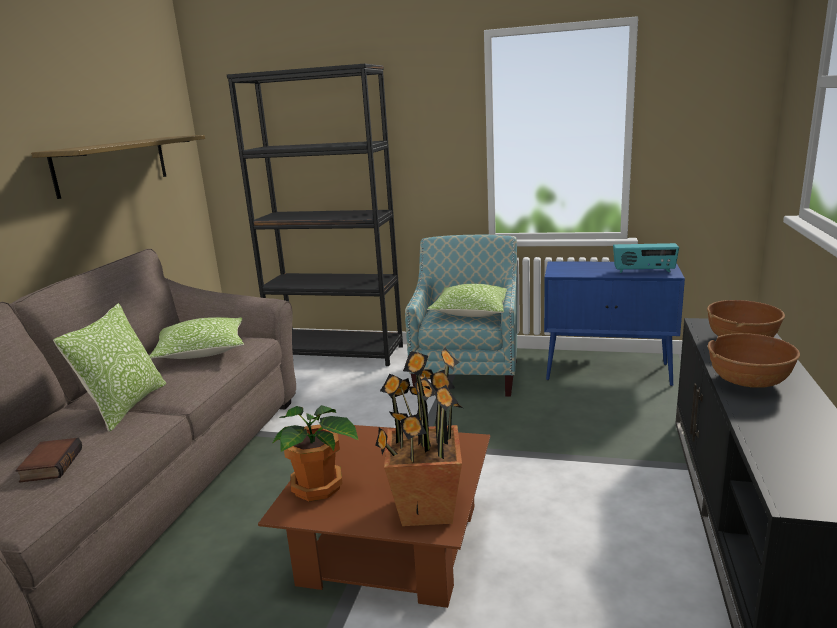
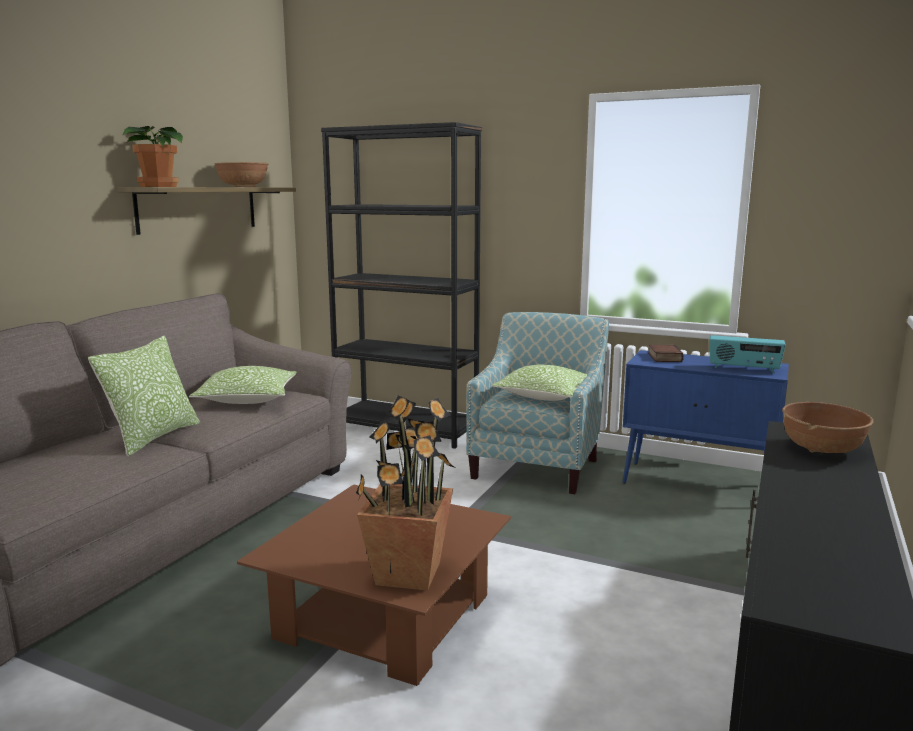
camera: 10 degrees right, 5 degrees down
book [15,438,82,483] -> book moved to [648,344,684,362]
potted plant [272,405,359,501] -> potted plant moved to [123,126,183,187]
brown bowl [708,333,800,388] -> brown bowl moved to [215,162,269,187]

